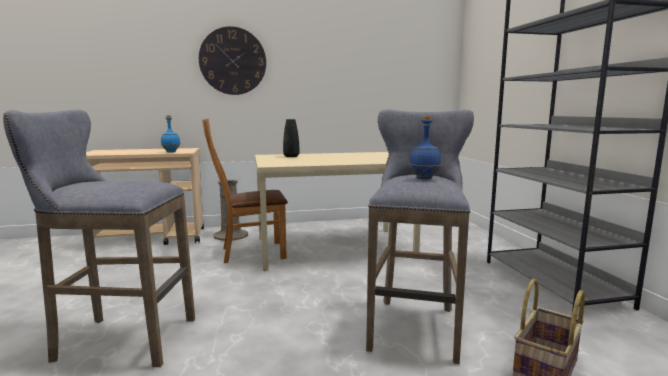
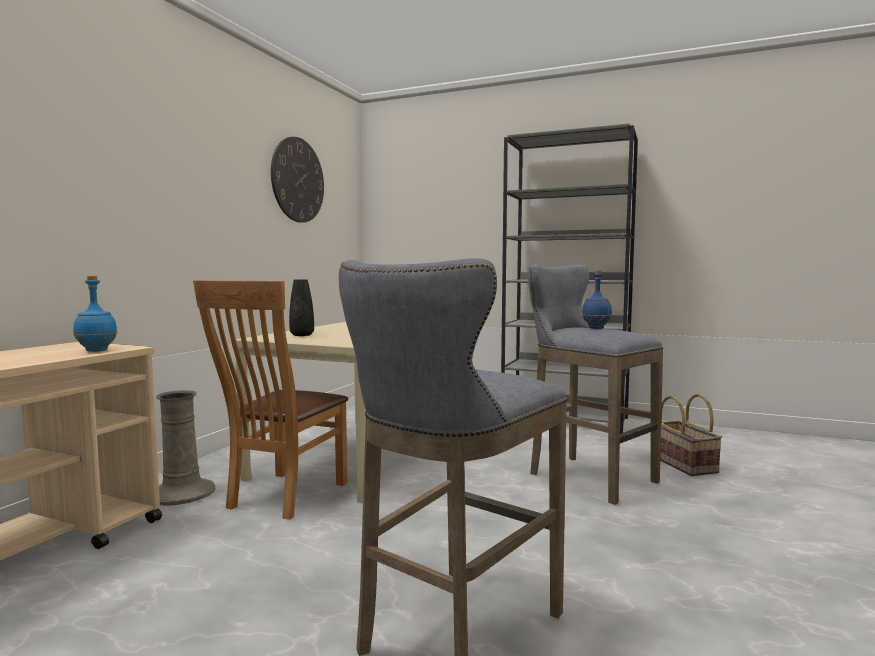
camera: 55 degrees left, 5 degrees down
wall clock [199,26,266,95] -> wall clock moved to [271,137,324,223]

